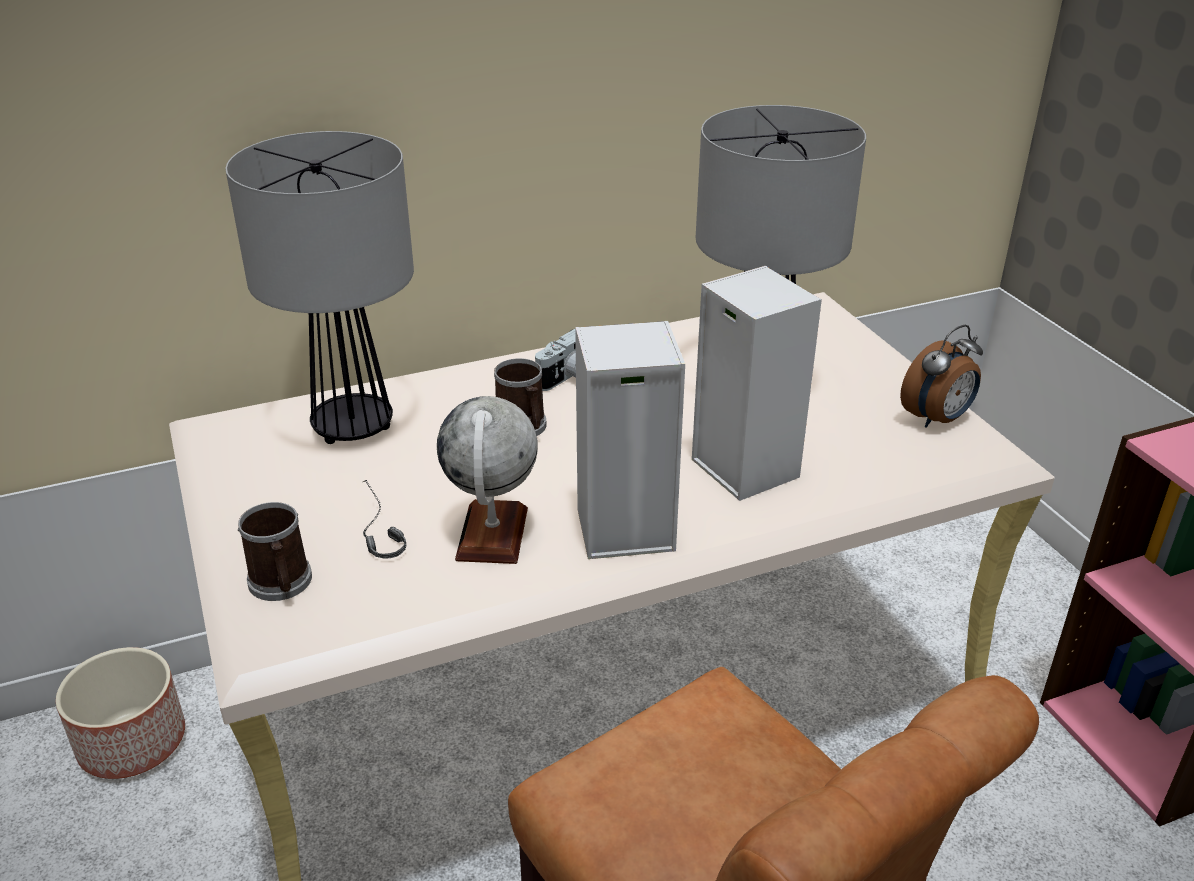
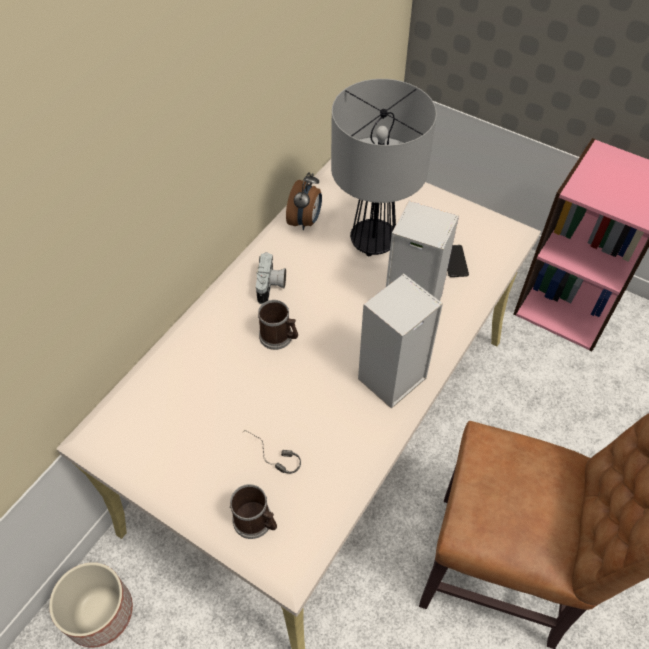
camera: 35 degrees left, 20 degrees up
table lamp [225,131,414,444] -> none
globe [437,396,538,564] -> none
alarm clock [900,325,983,428] -> alarm clock moved to [286,172,322,230]
none -> phone [447,245,469,277]

